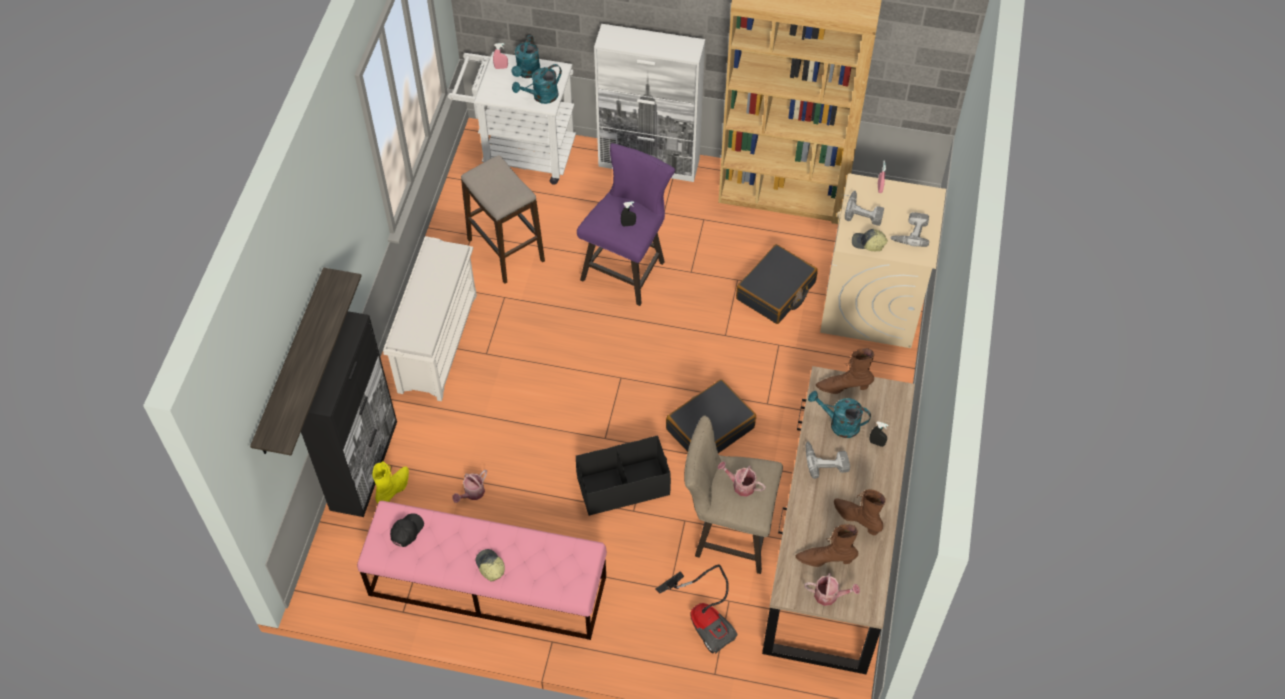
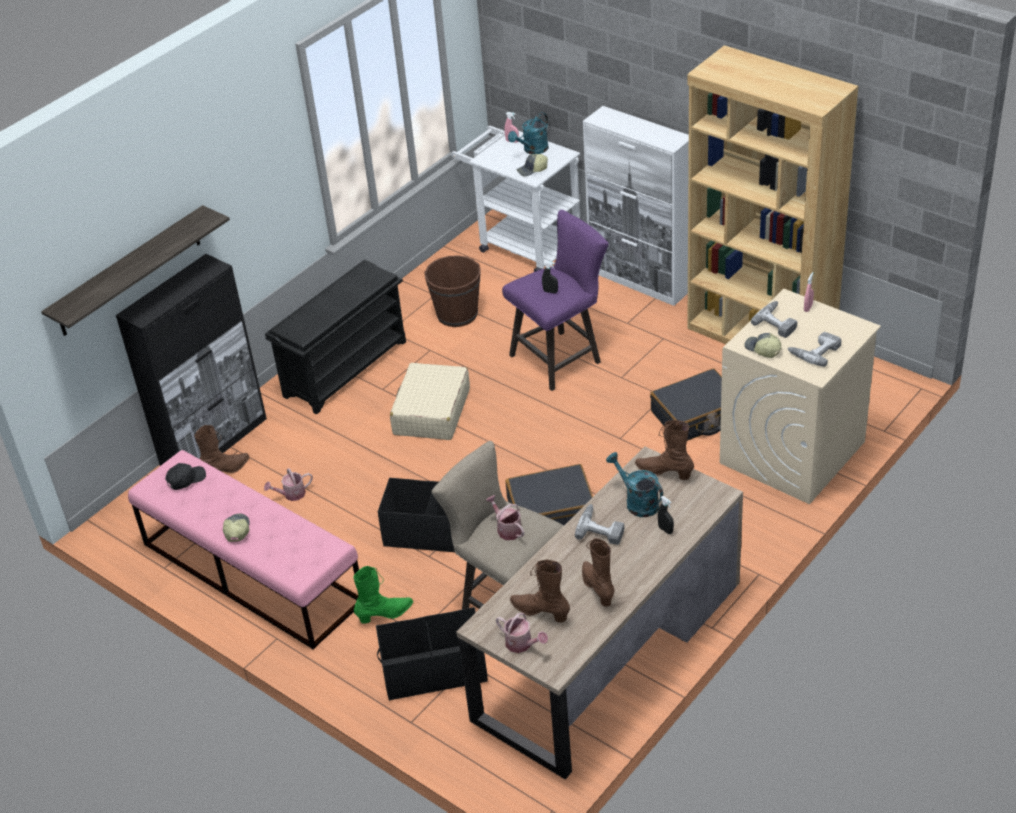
camera: 30 degrees right, 15 degrees down
yellow boot [372,461,409,504] -> brown boot [195,425,249,473]
white shoe rack [383,236,477,401] -> black shoe rack [265,260,406,415]
stool [461,155,545,284] -> brown bucket [424,255,480,327]
turquoise watering can [512,64,562,104] -> cap [516,154,548,177]
vacuum cleaner [655,564,737,654] -> black storage box [376,607,488,701]
none -> green boot [353,566,413,624]
none -> beige suitcase [390,363,470,440]

